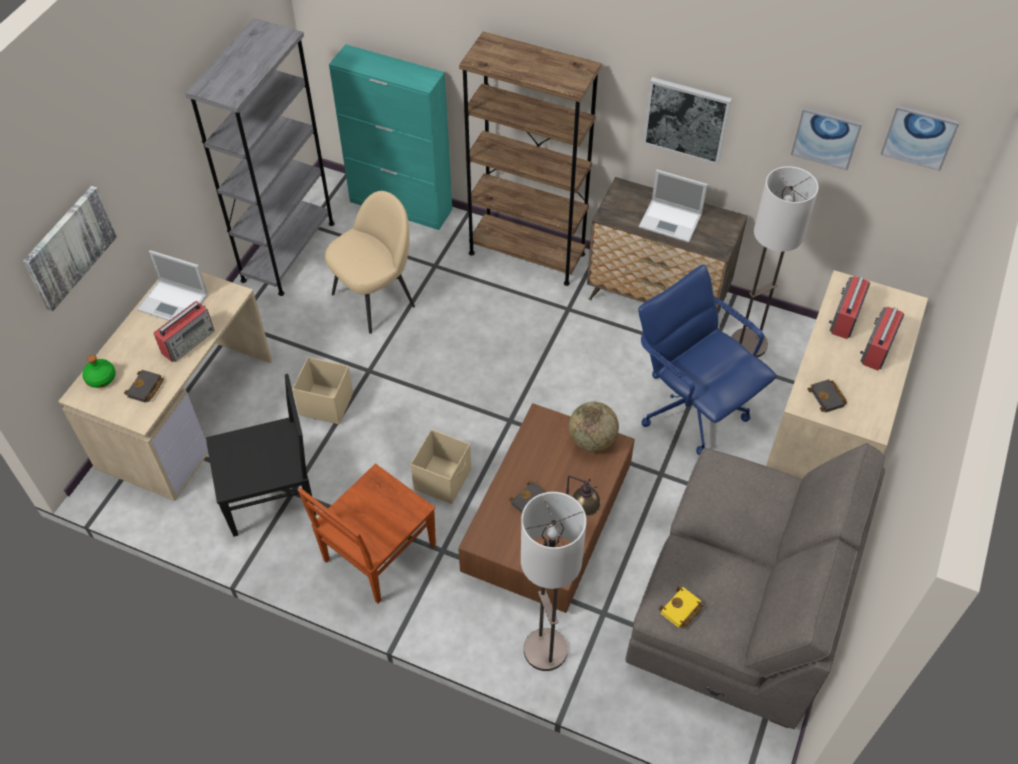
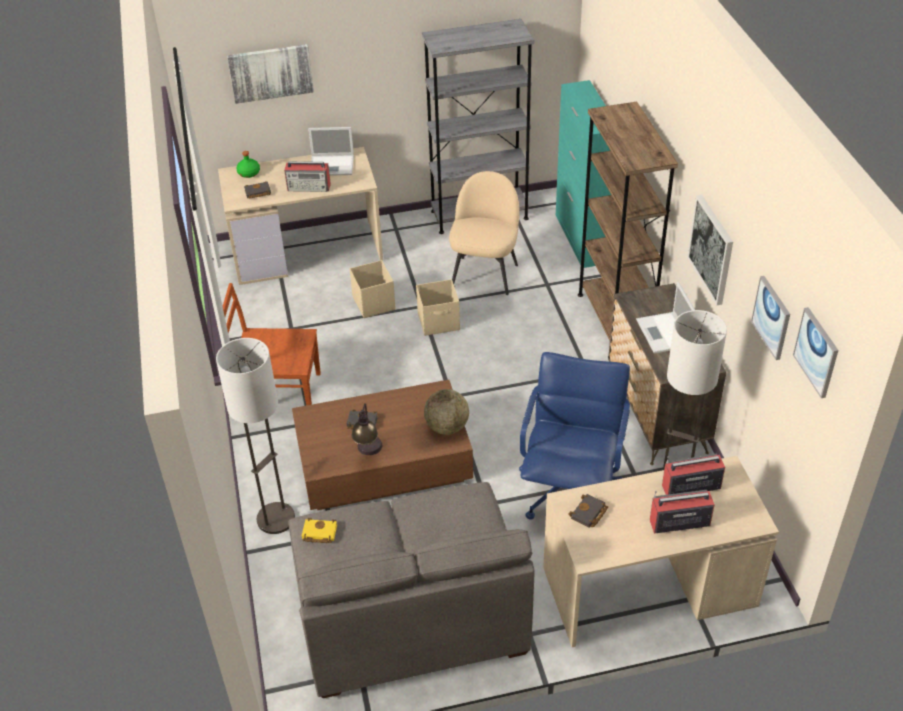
camera: 55 degrees right, 10 degrees down
laptop [137,250,208,321] -> laptop turned 75 degrees counterclockwise [308,127,354,176]
black chair [206,374,316,537] -> none
beige chair [325,191,415,334] -> beige chair turned 90 degrees counterclockwise [449,171,520,295]
beige storage box [411,429,471,504] -> beige storage box moved to [416,279,460,336]

